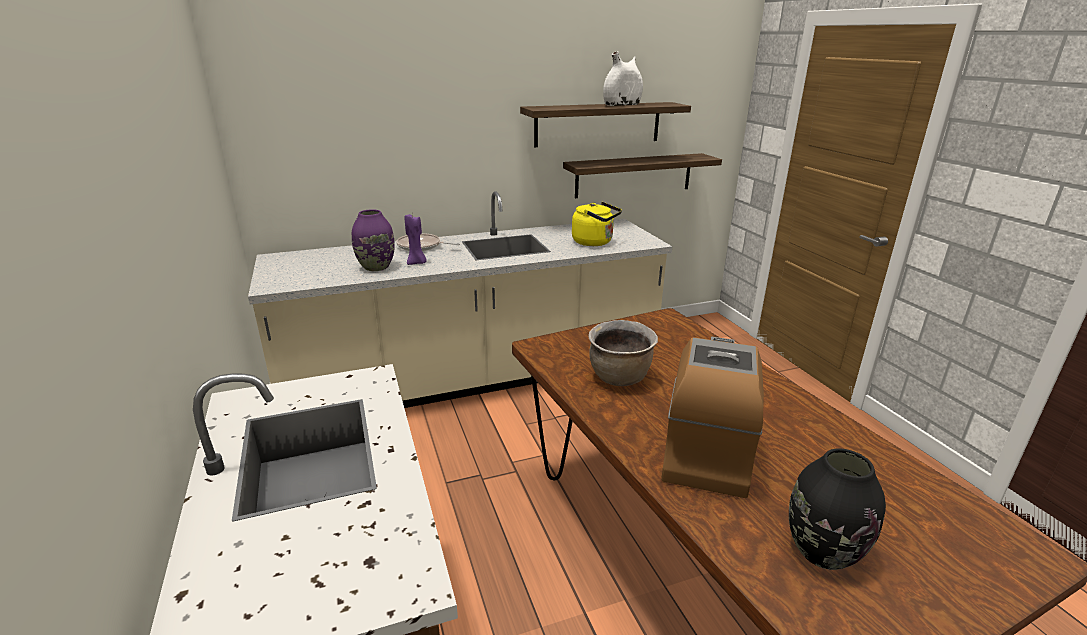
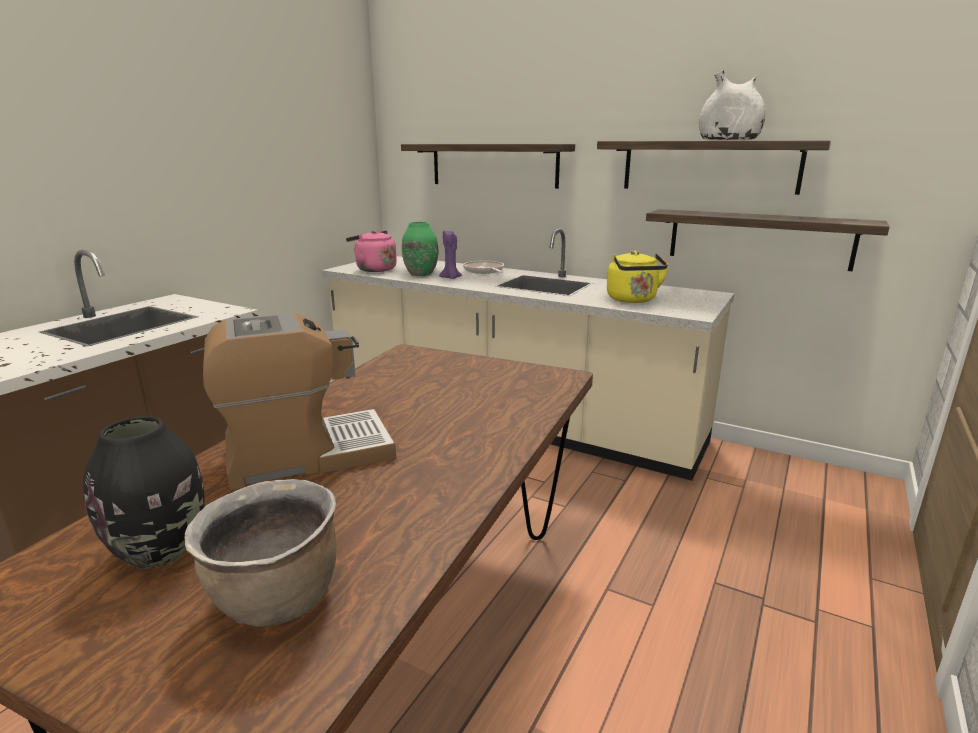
camera: 50 degrees right, 5 degrees down
purple vase [352,209,395,271] -> green vase [402,222,438,276]
brown cooking pot [589,320,658,386] -> brown cooking pot moved to [184,479,336,627]
none -> pink kettle [346,230,397,272]
none -> shelf [401,144,575,189]

